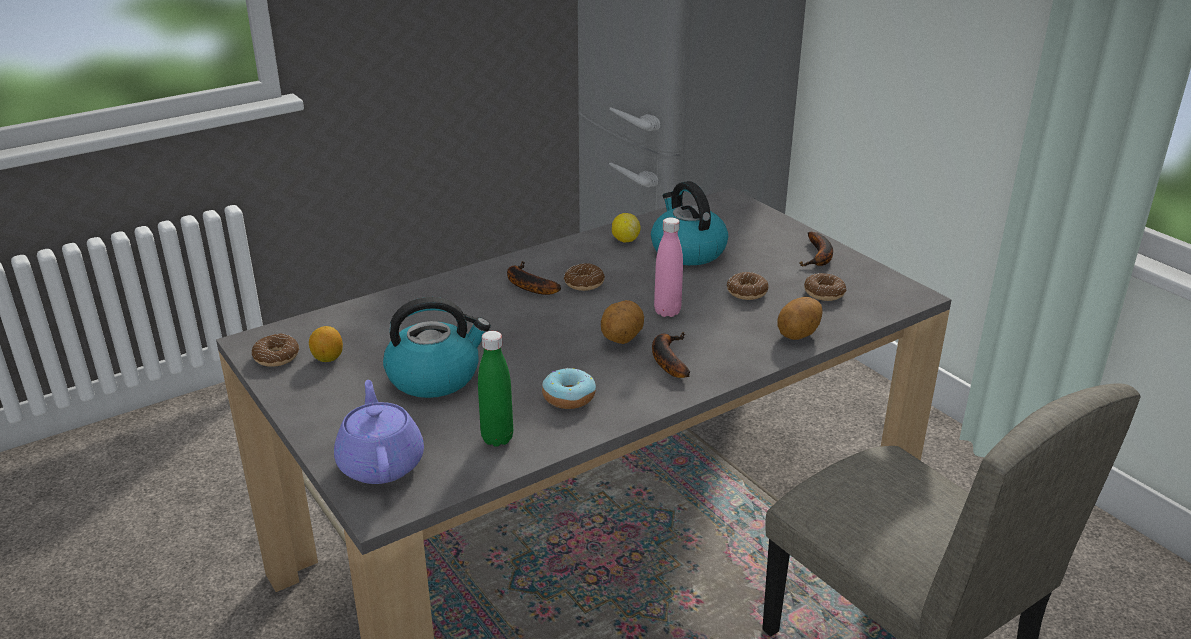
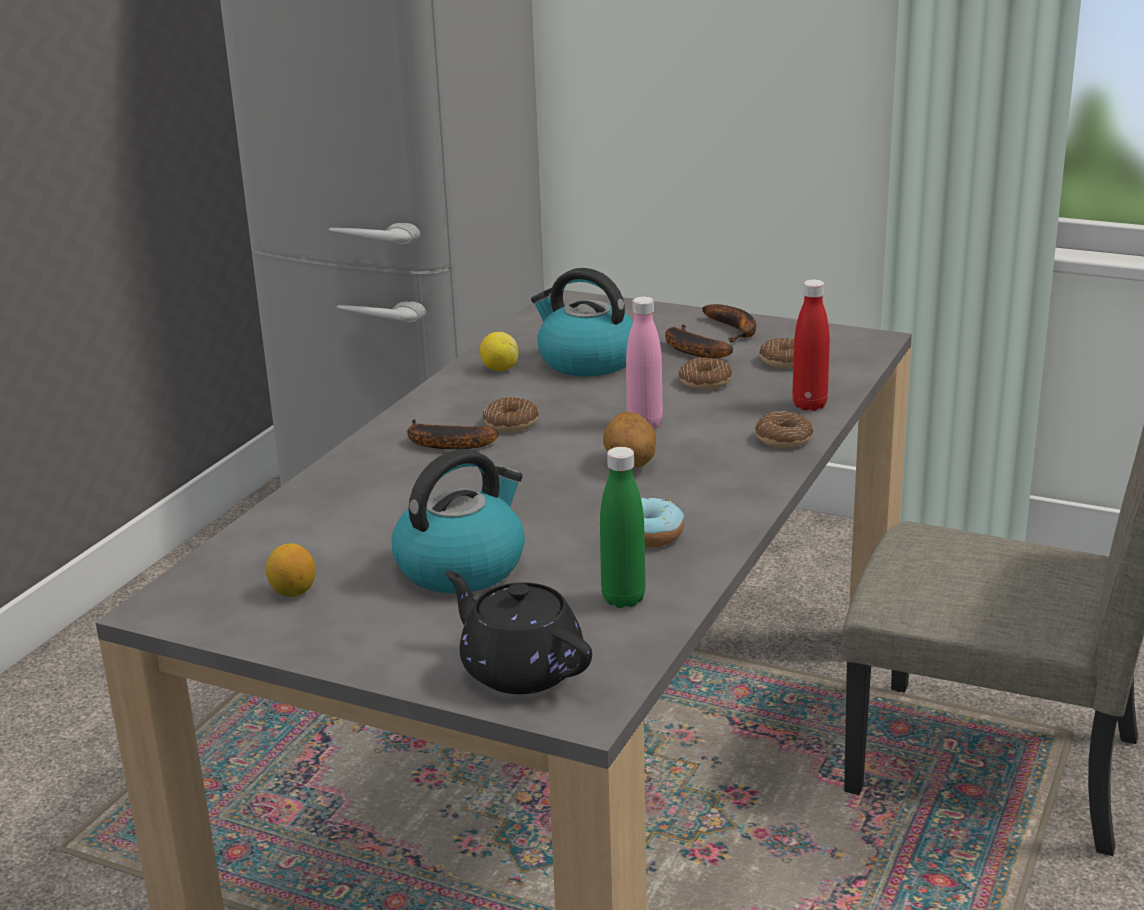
camera: 30 degrees left, 5 degrees down
donut [252,333,299,367] -> donut moved to [755,411,814,448]
purple teapot [334,380,424,484] -> black teapot [445,571,592,694]
banana [652,332,690,378] -> banana moved to [665,324,733,359]
potato [777,297,823,340] -> red bottle [792,279,830,411]

